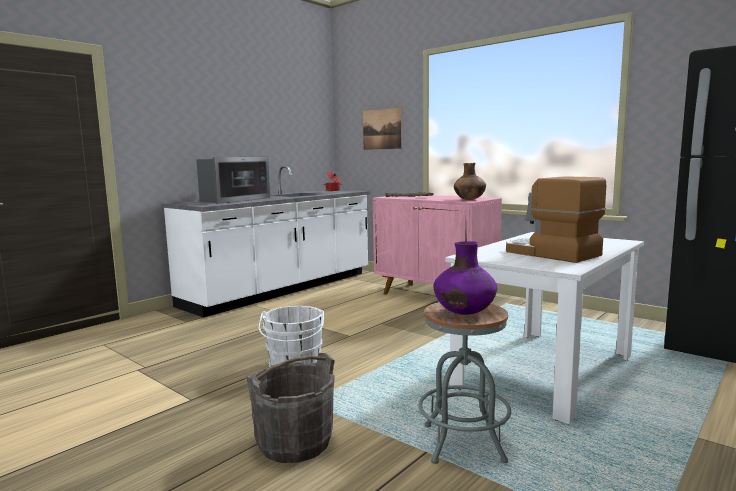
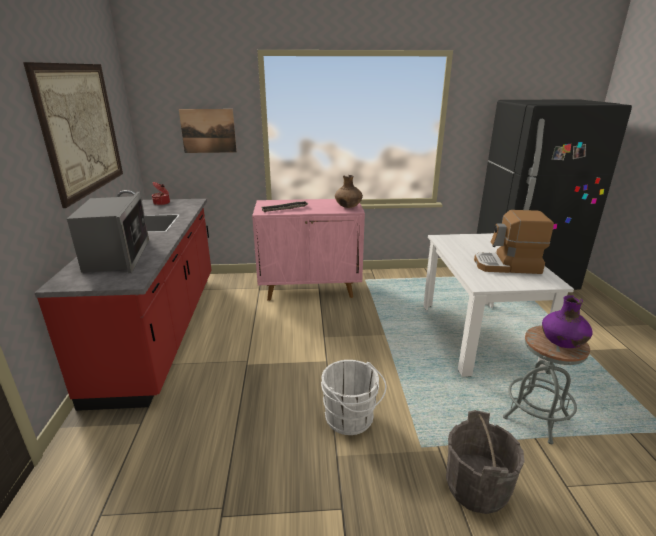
camera: 45 degrees left, 15 degrees up
white counter [163,166,370,317] -> red counter [34,190,211,411]
none -> picture [23,62,123,208]

